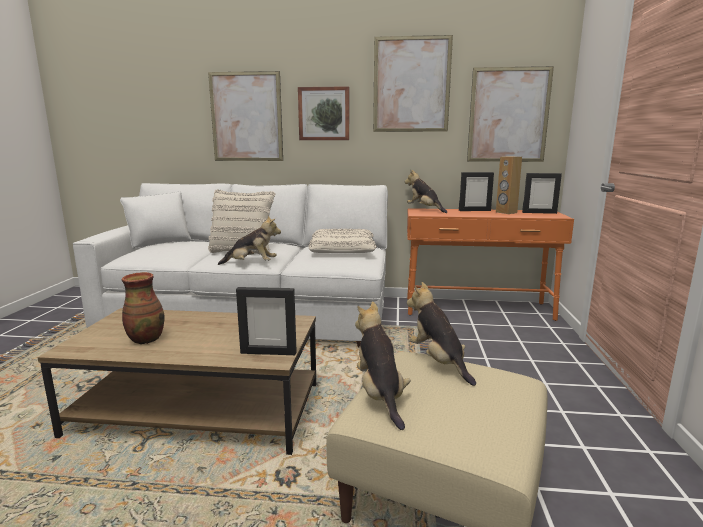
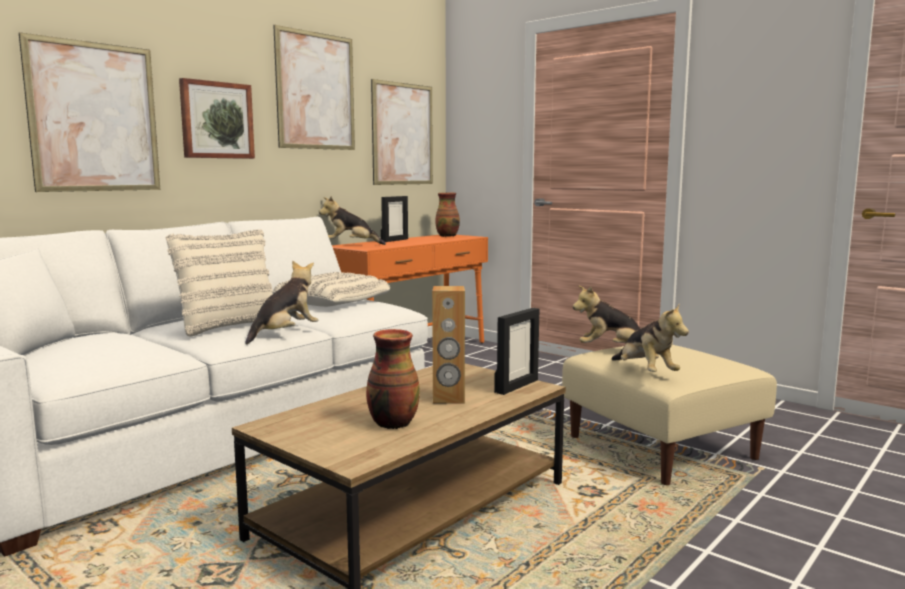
camera: 55 degrees left, 5 degrees down
plush toy [355,301,411,430] -> plush toy turned 135 degrees counterclockwise [612,304,689,372]
brown speaker [496,156,522,214] -> brown speaker moved to [432,286,465,404]
picture frame [522,173,562,214] -> vase [435,193,460,237]

